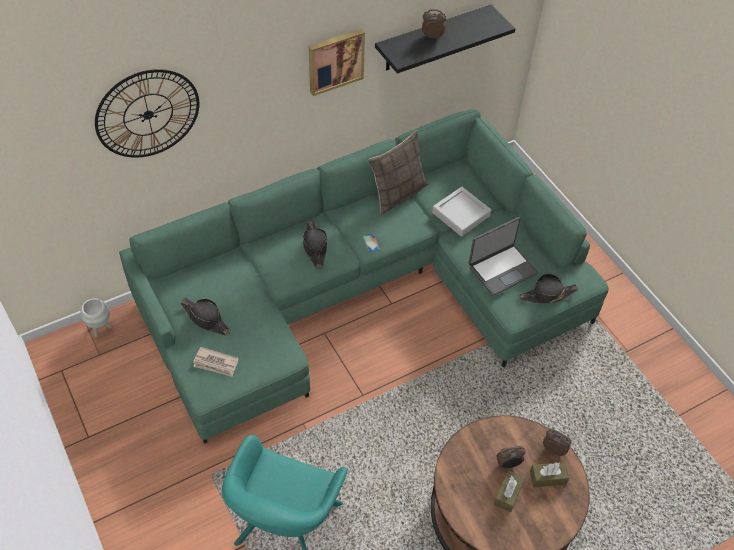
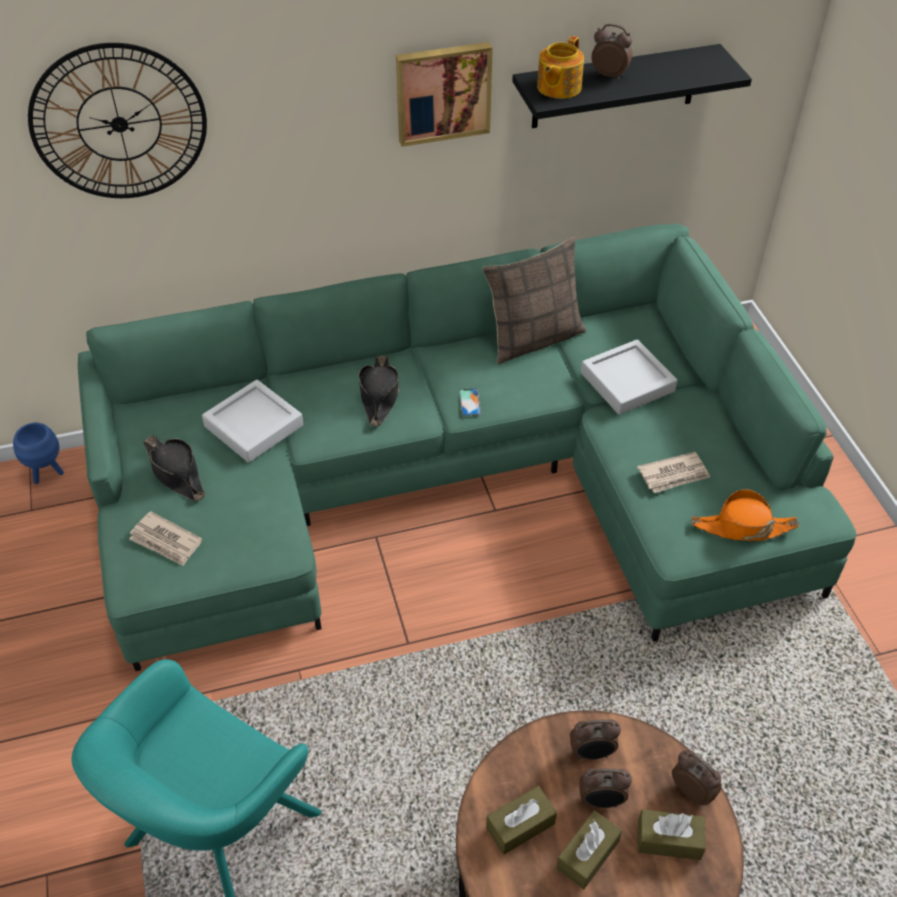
camera: 15 degrees right, 5 degrees down
white planter [81,298,112,337] -> blue planter [13,423,64,484]
laptop [468,217,539,296] -> newspaper [637,452,710,493]
black hat [518,273,578,304] -> orange hat [691,489,799,541]
none -> grey tray [202,380,303,463]
none -> brown tissue box [486,786,557,855]
none -> teapot [537,36,584,99]
none -> alarm clock [570,719,621,760]

